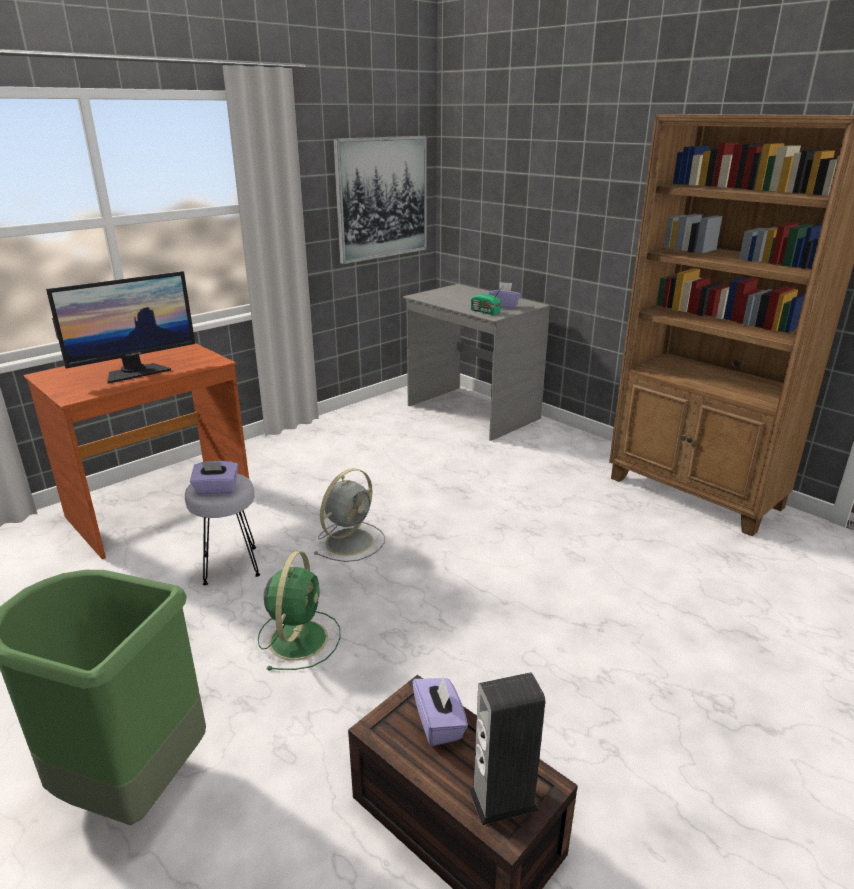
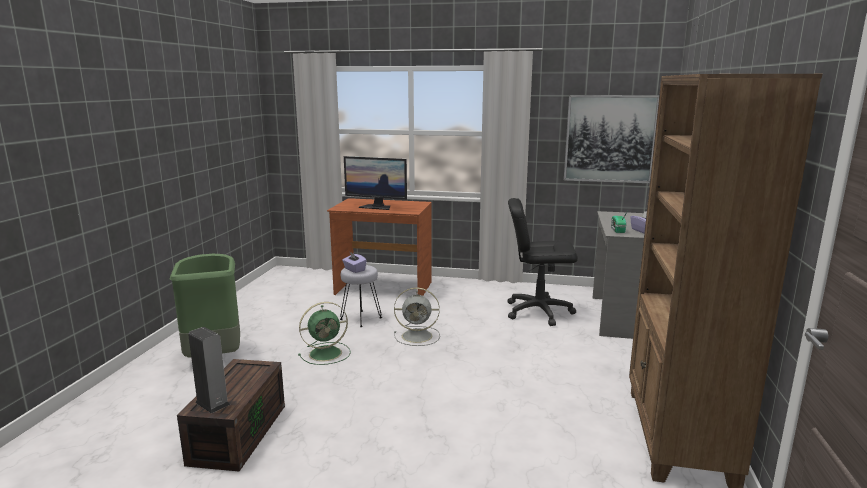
camera: 55 degrees right, 10 degrees down
purple tissue box [412,676,468,746] -> none
none -> black office chair [507,198,578,326]

